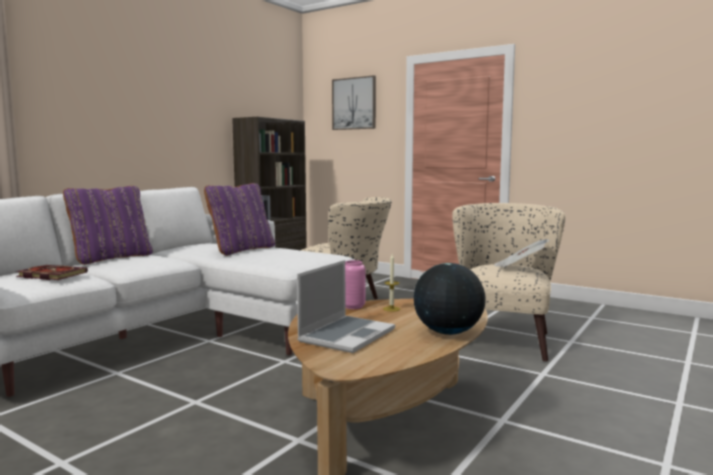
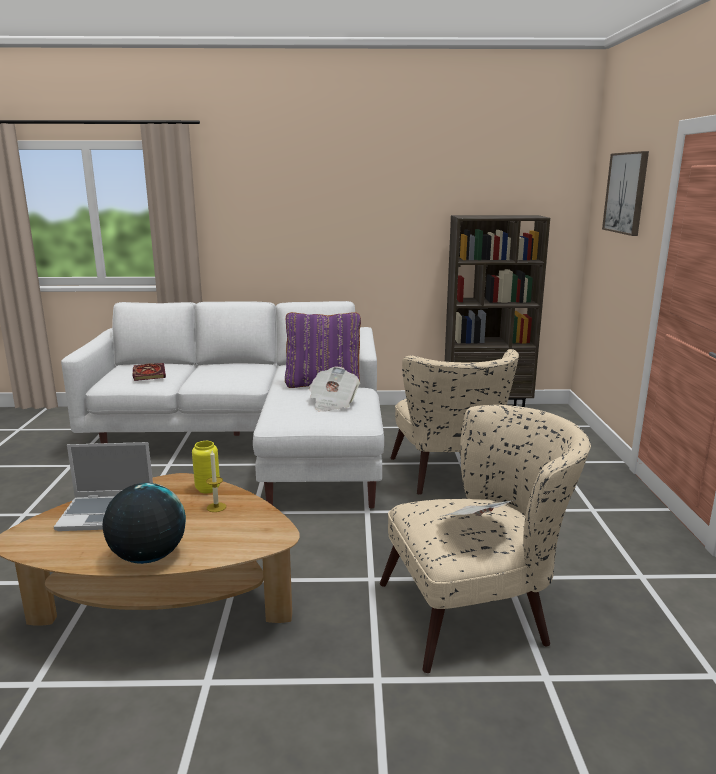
camera: 55 degrees right, 10 degrees up
purple pillow [63,186,153,265] -> none
pink vase [345,260,365,309] -> yellow vase [192,441,220,493]
none -> newspaper [309,367,360,412]

